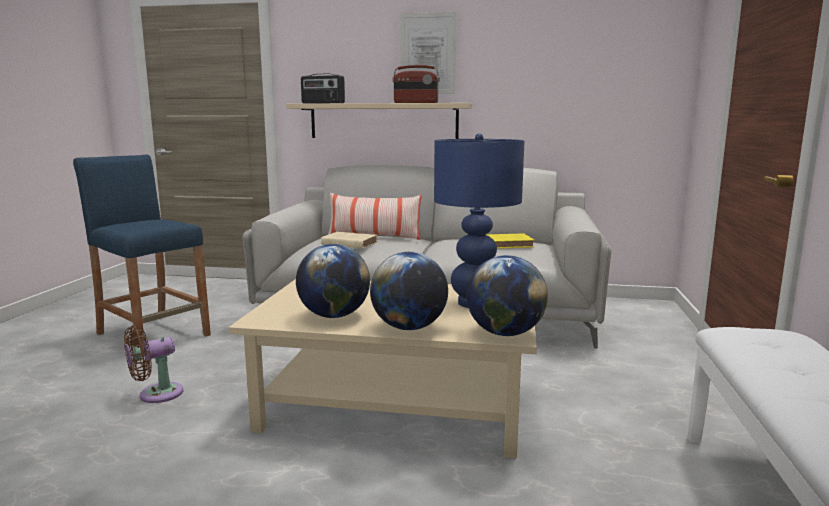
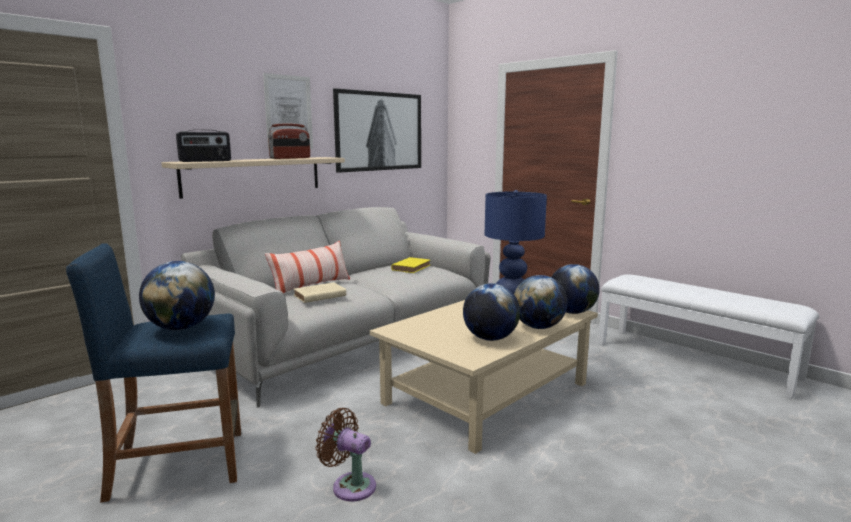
camera: 55 degrees left, 0 degrees up
brown fan [124,325,183,403] -> brown fan turned 120 degrees clockwise [316,408,376,502]
none -> globe [139,261,215,330]
none -> picture [333,88,421,173]

